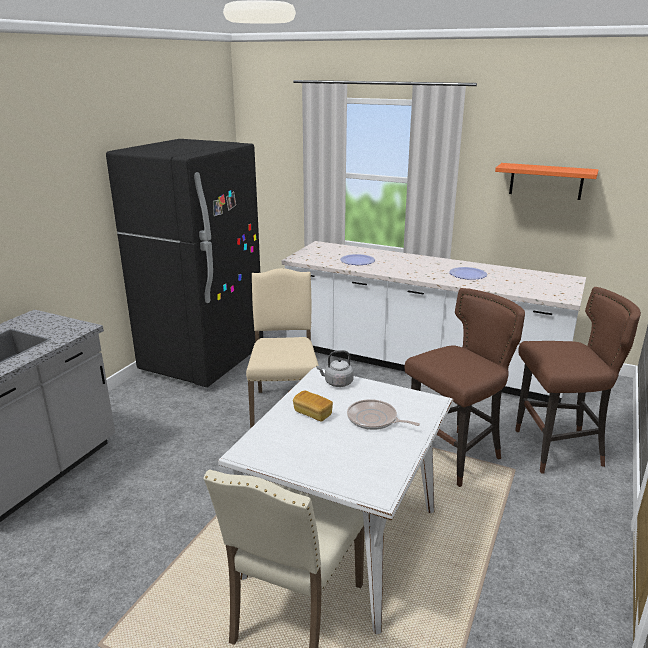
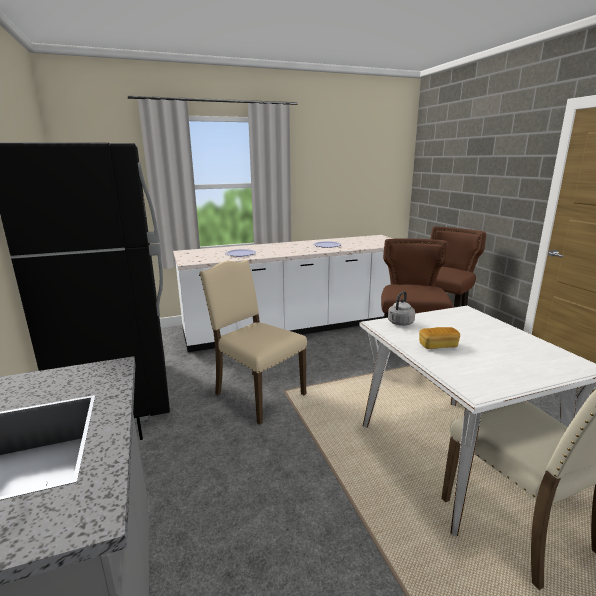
camera: 45 degrees left, 5 degrees down
frying pan [347,399,420,430] -> none
orange shelf [495,163,599,200] -> none

